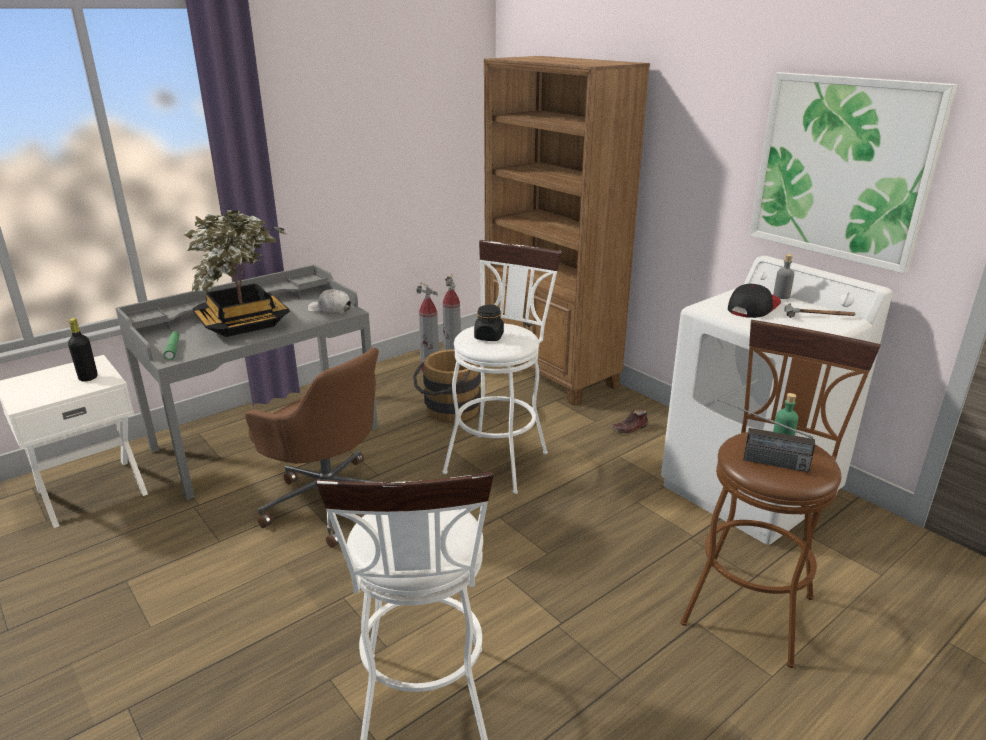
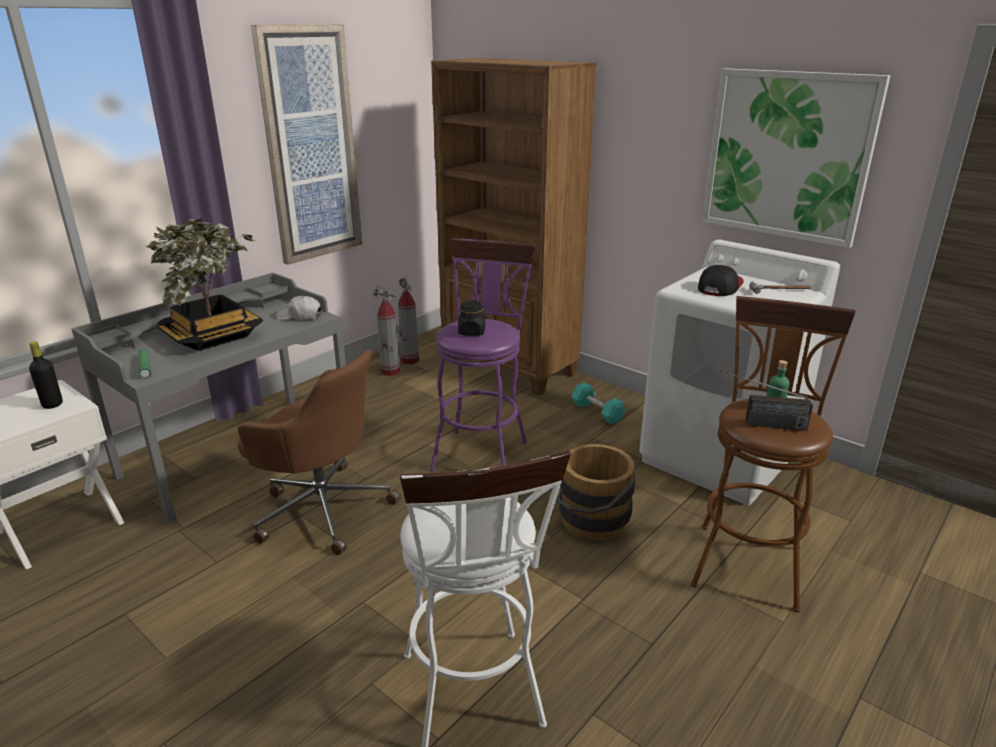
camera: 10 degrees left, 0 degrees up
brown bucket [413,350,481,422] -> brown bucket moved to [550,444,635,542]
white stool [442,240,562,494] -> purple stool [430,238,536,472]
brown shoe [611,409,648,433] -> turquoise dumbbell [571,382,626,425]
grey bottle [773,254,794,299] -> none
none -> picture [251,25,362,265]

